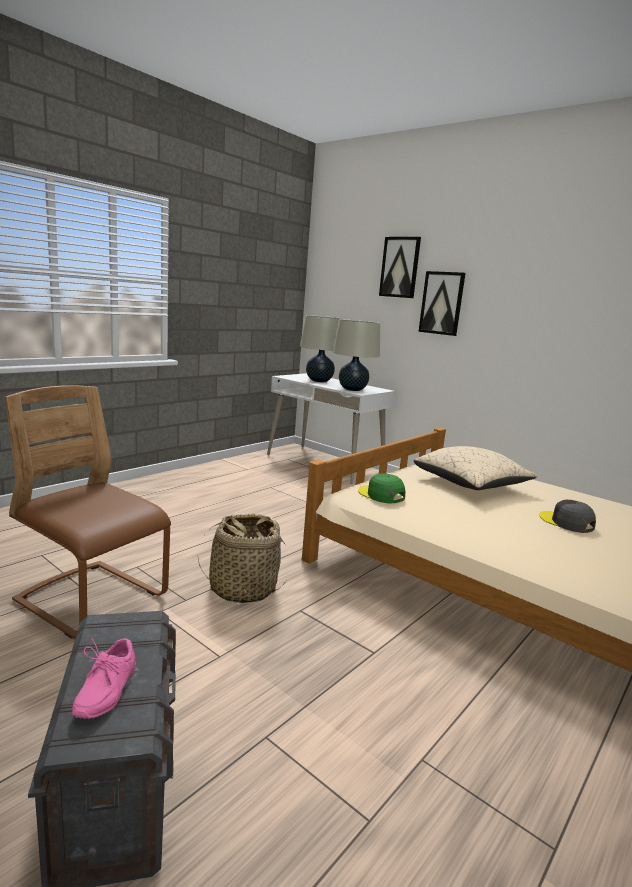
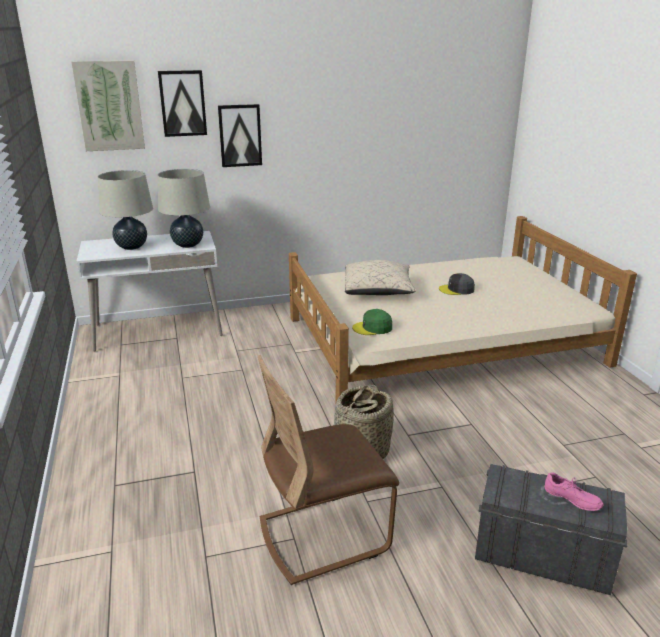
camera: 55 degrees left, 10 degrees up
none -> picture [71,60,145,151]

